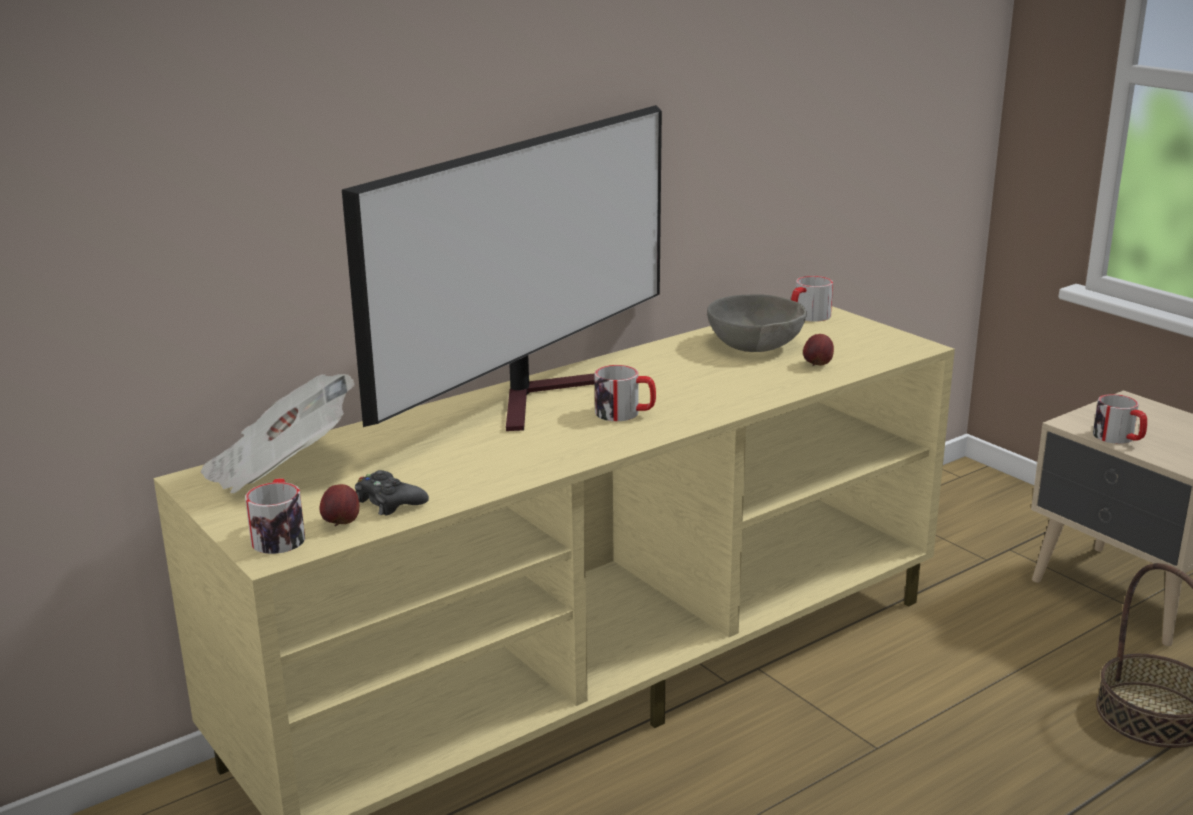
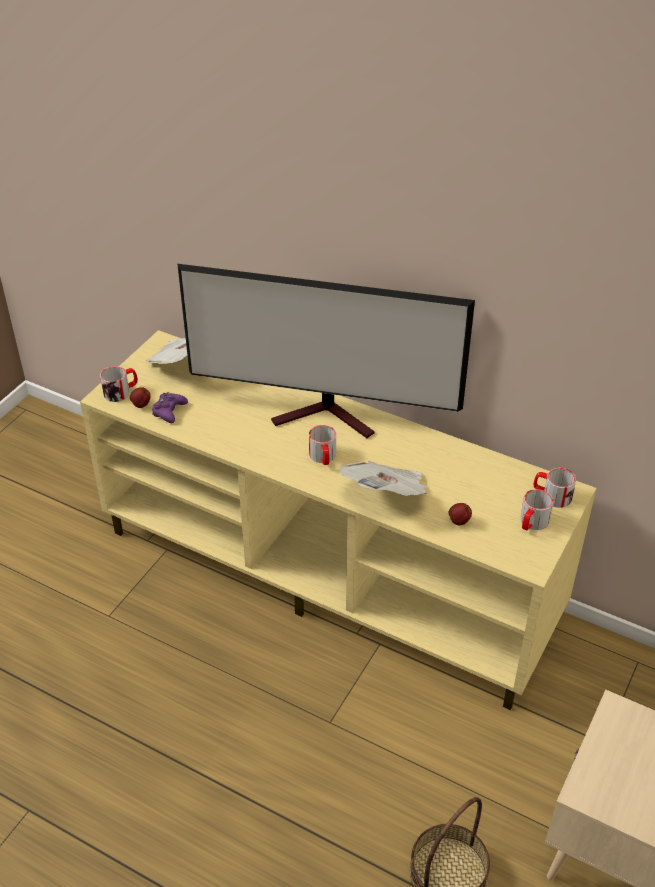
camera: 65 degrees right, 20 degrees up
black game controller [355,470,429,516] -> purple game controller [152,392,188,423]
grey bowl [707,294,807,352] -> none
mug [1093,394,1147,444] -> mug moved to [520,489,553,530]
none -> newspaper [340,461,427,496]

